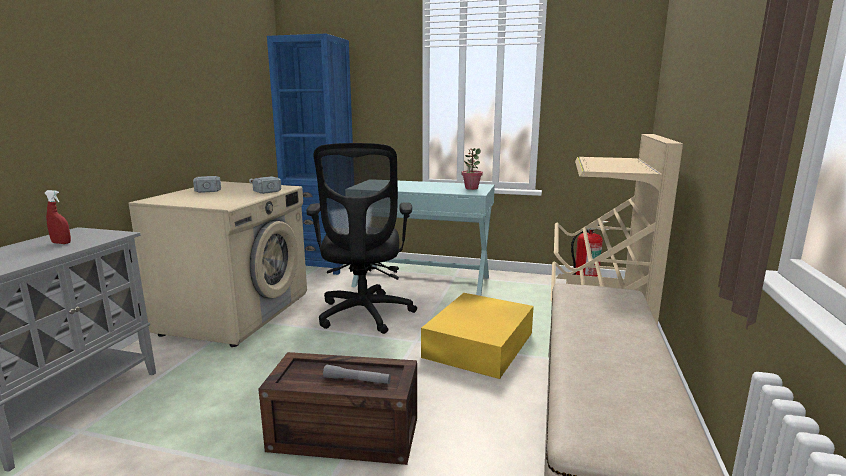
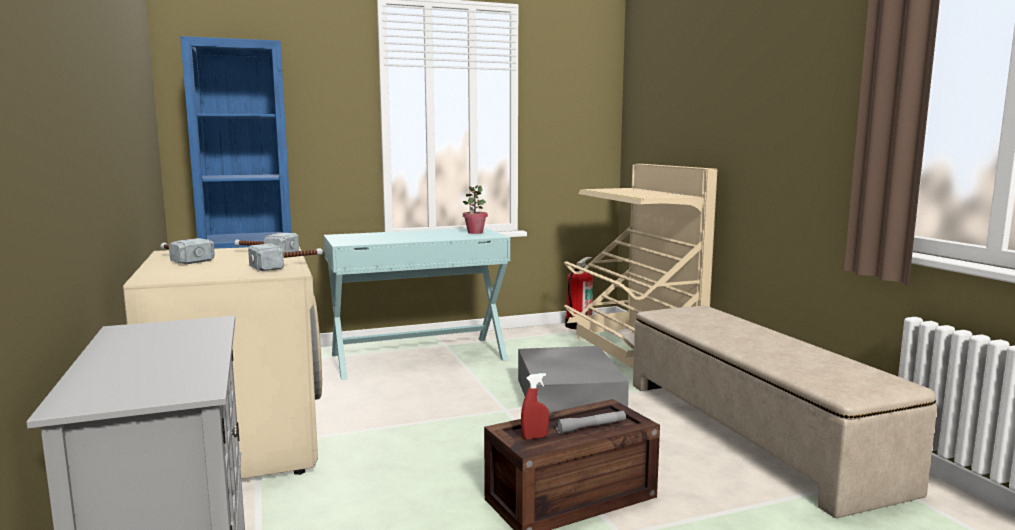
camera: 35 degrees left, 5 degrees down
red spray bottle [45,190,71,244] -> red spray bottle moved to [521,373,549,440]
black office chair [307,143,417,334] -> none
yellow storage box [421,293,534,379] -> grey storage box [518,346,629,413]
none -> hammer [248,244,323,271]

